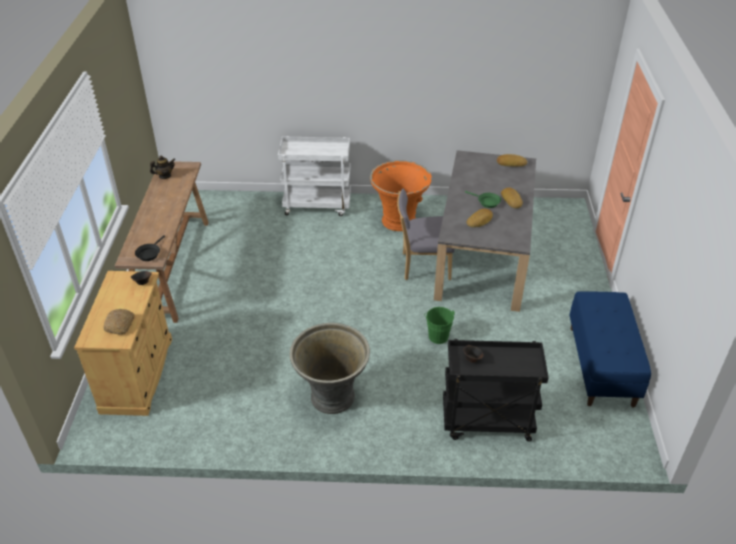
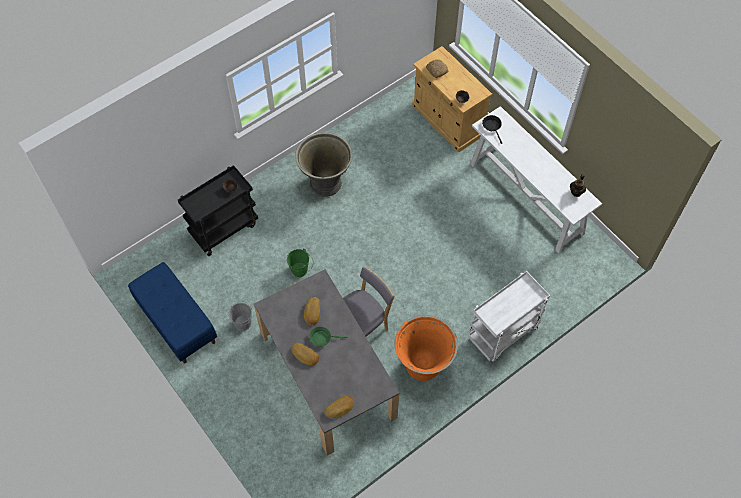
camera: 140 degrees right, 20 degrees up
brown console table [115,161,209,323] -> white console table [470,106,602,254]
none -> grey bucket [227,302,252,331]

